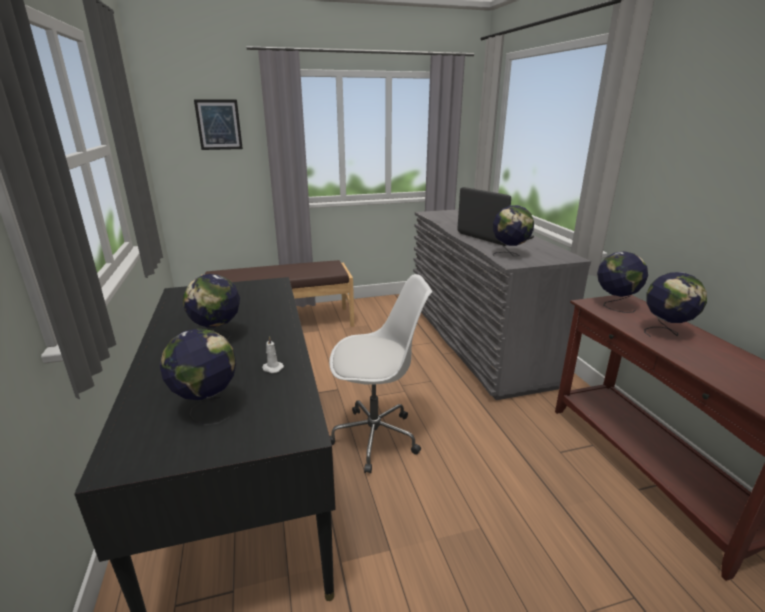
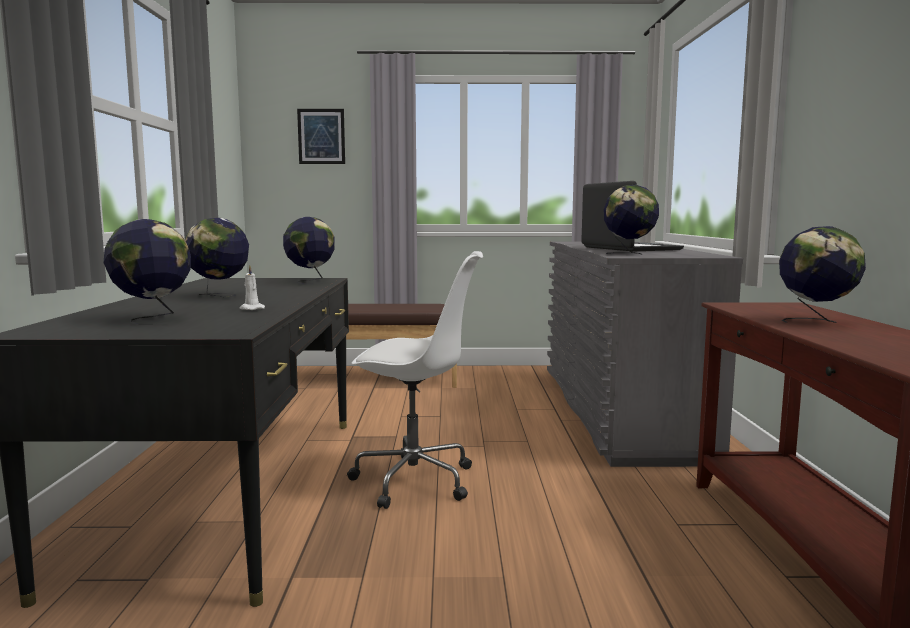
camera: 15 degrees right, 15 degrees down
globe [597,251,648,313] -> globe moved to [283,217,335,284]

